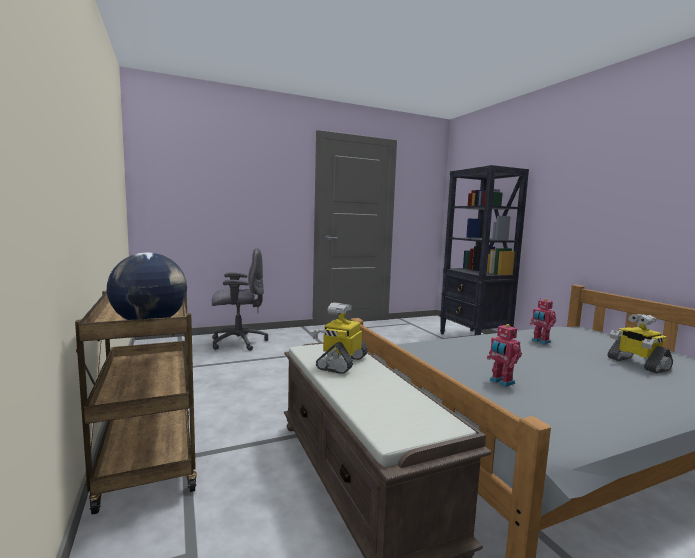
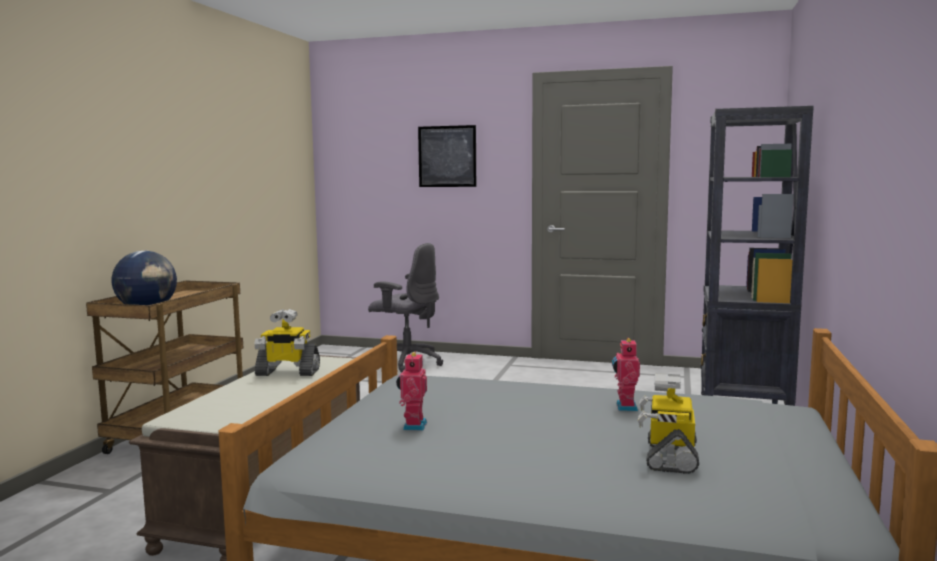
camera: 40 degrees right, 0 degrees up
toy robot [312,302,368,374] -> toy robot turned 150 degrees counterclockwise [254,309,320,376]
none -> picture [418,125,476,187]

